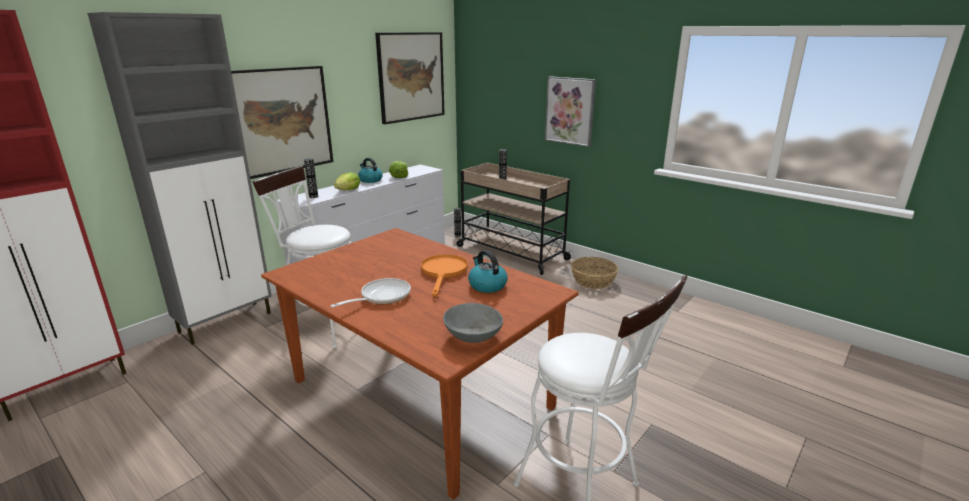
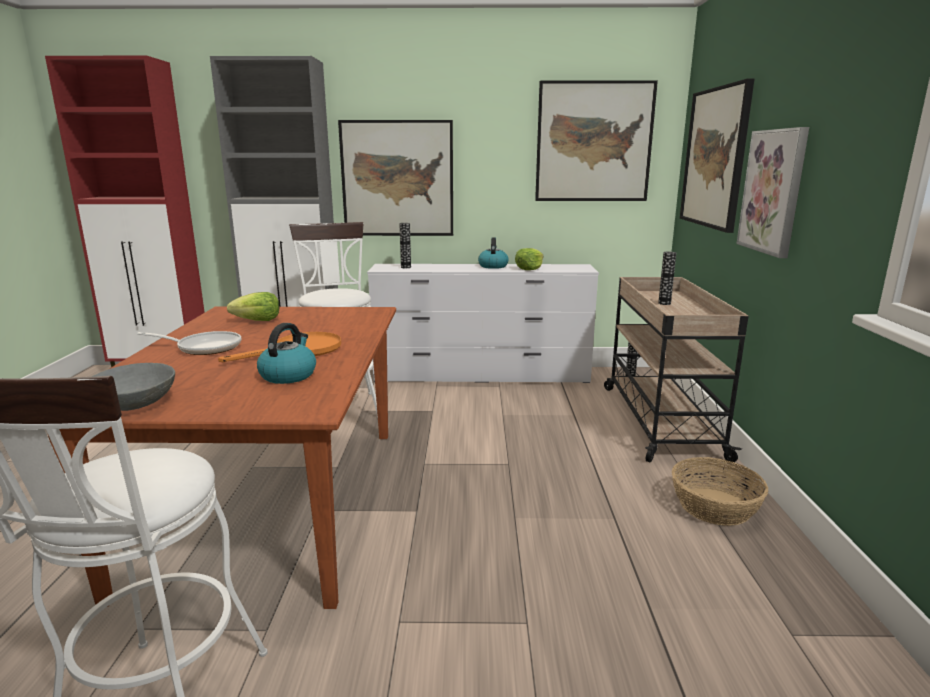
camera: 50 degrees right, 5 degrees down
lettuce [334,172,360,190] -> lettuce moved to [227,292,279,321]
none -> picture [680,79,754,233]

